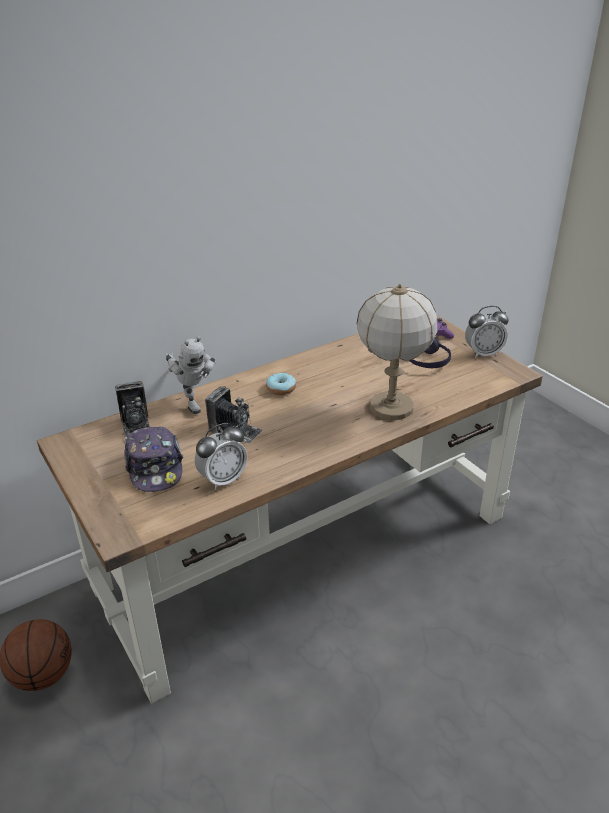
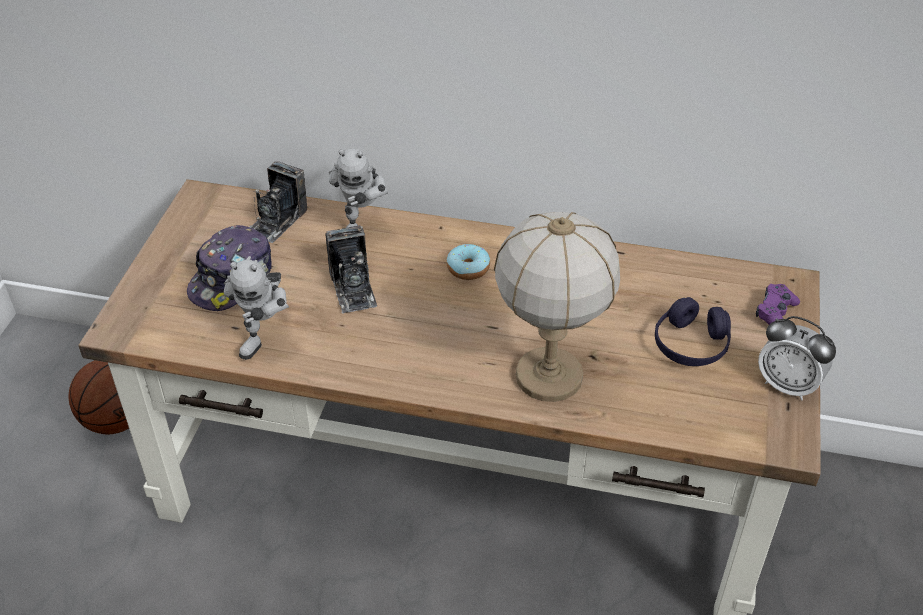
camera: 45 degrees right, 10 degrees up
alarm clock [195,423,247,490] -> toy robot [224,256,289,360]

